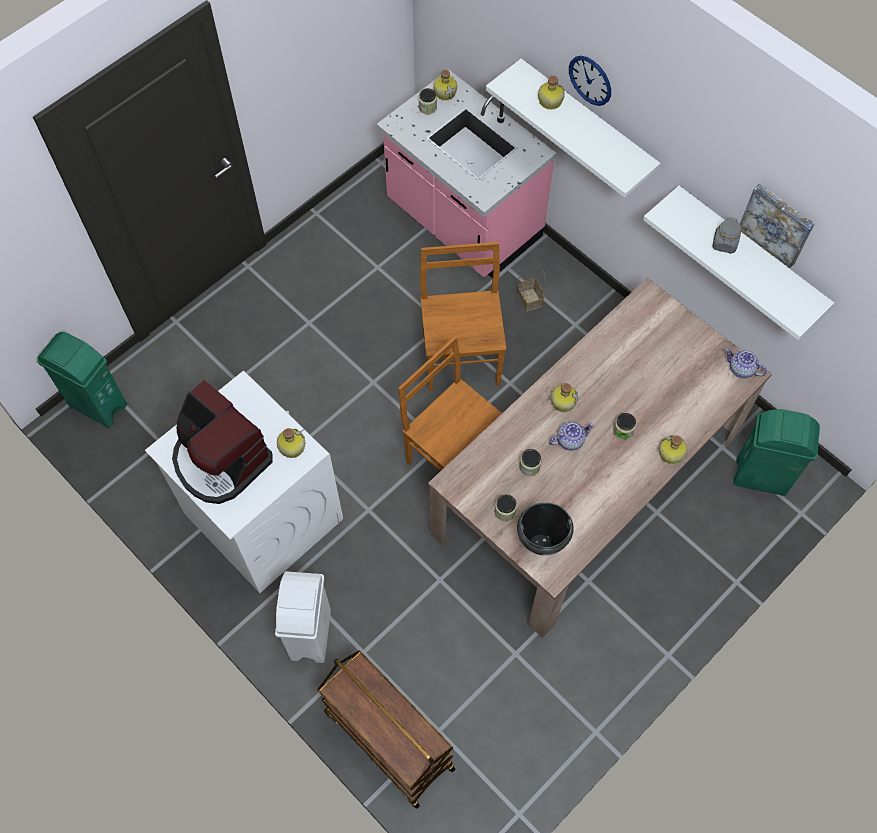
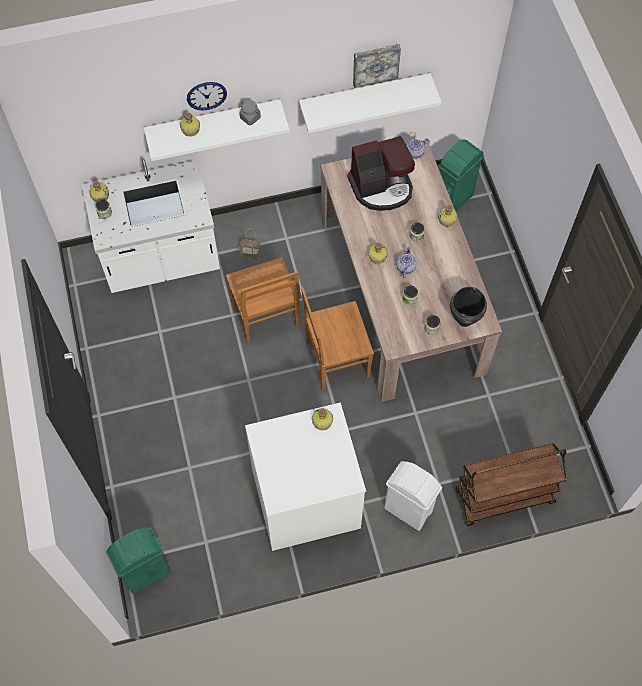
camera: 60 degrees left, 0 degrees up
coffee machine [172,380,272,504] -> coffee machine moved to [348,136,415,211]
pink counter [377,70,556,278] -> white counter [82,159,220,293]
brown chair [420,242,507,391] -> brown chair turned 135 degrees counterclockwise [226,257,300,344]
grey jar [712,217,741,254] -> grey jar moved to [240,100,261,125]

